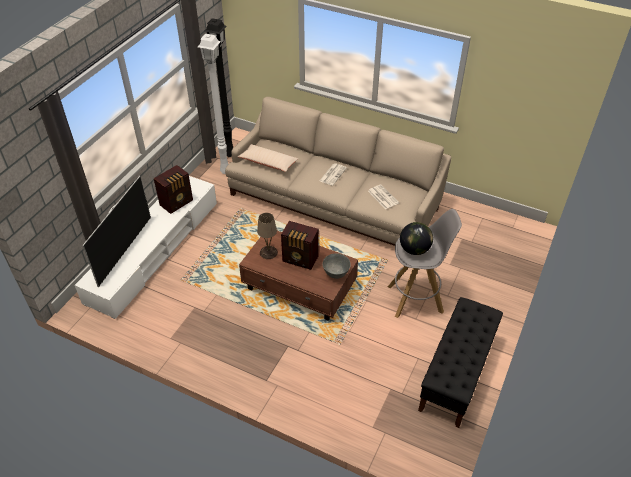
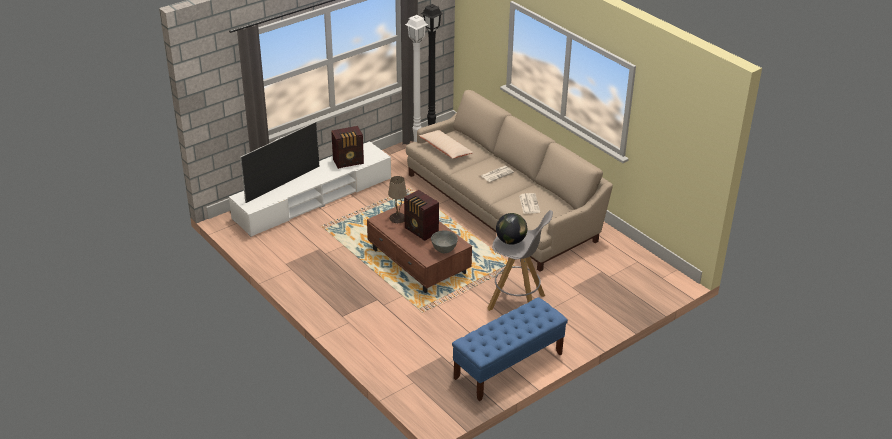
camera: 25 degrees right, 10 degrees down
black bench [418,297,503,428] -> blue bench [452,297,568,401]

